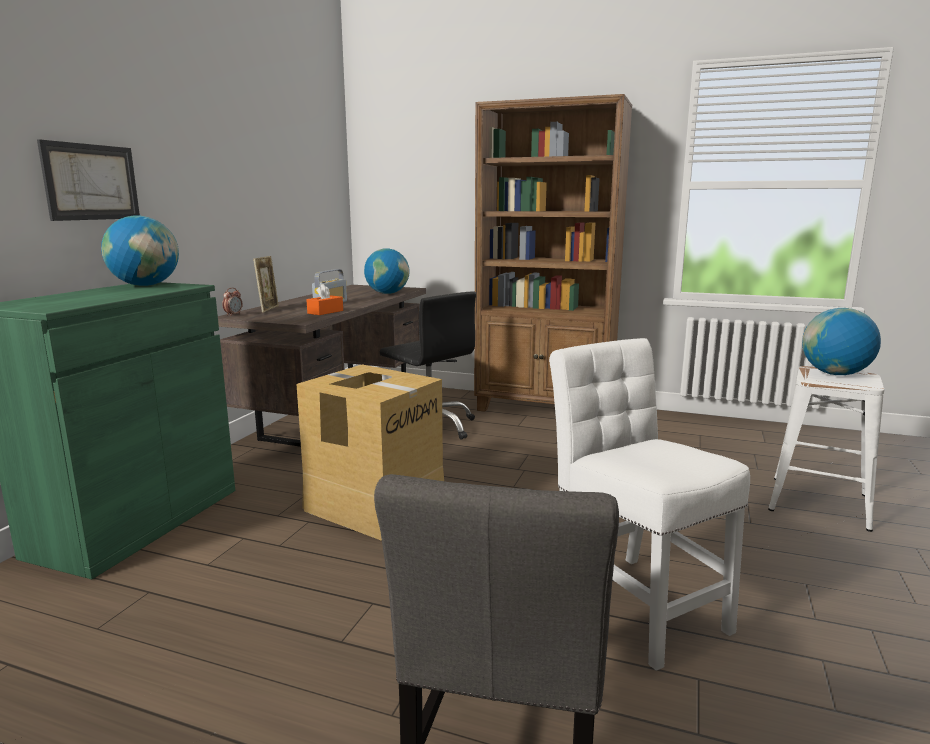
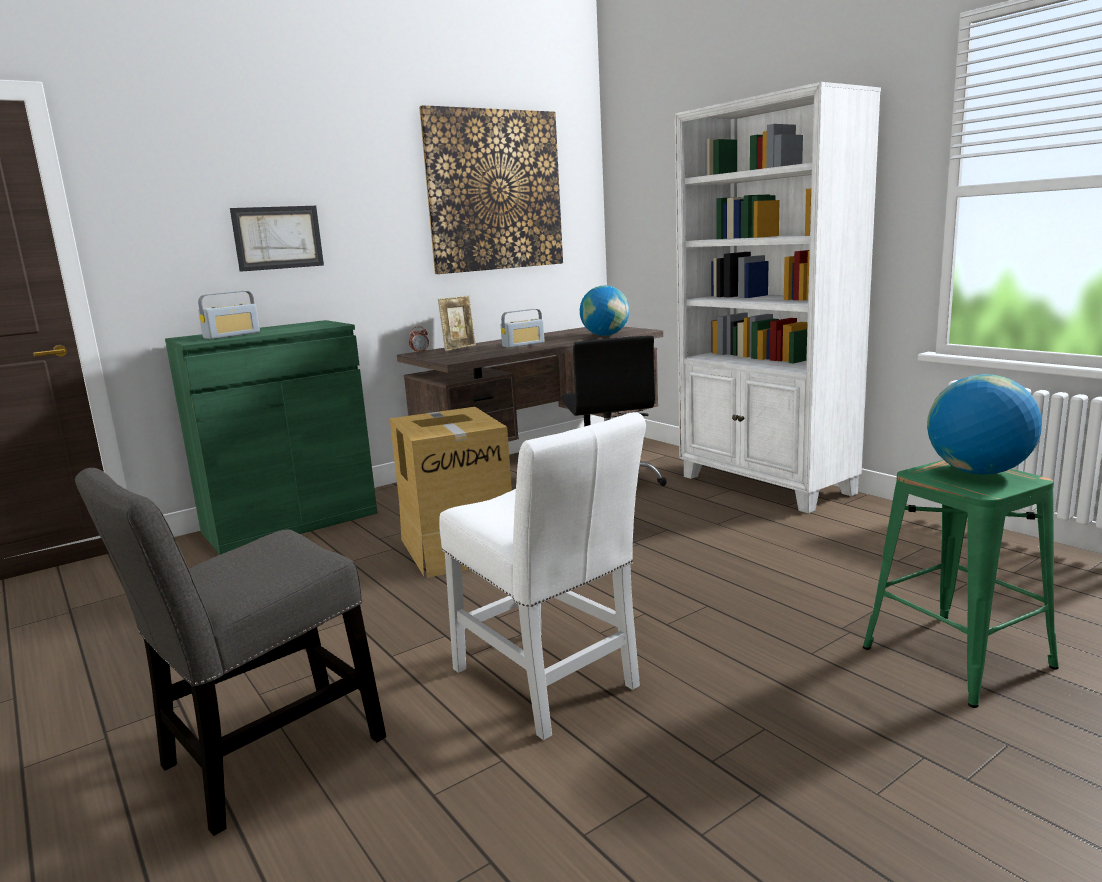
camera: 35 degrees right, 0 degrees up
globe [101,215,179,286] -> none
orange tissue box [307,284,343,315] -> none
brown bookcase [474,94,632,412] -> white bookcase [674,82,881,513]
white chair [549,338,750,671] -> white chair turned 135 degrees clockwise [439,412,646,740]
white stool [768,366,884,532] -> green stool [863,460,1059,708]
none -> radio [198,291,260,339]
none -> picture [419,105,563,274]

